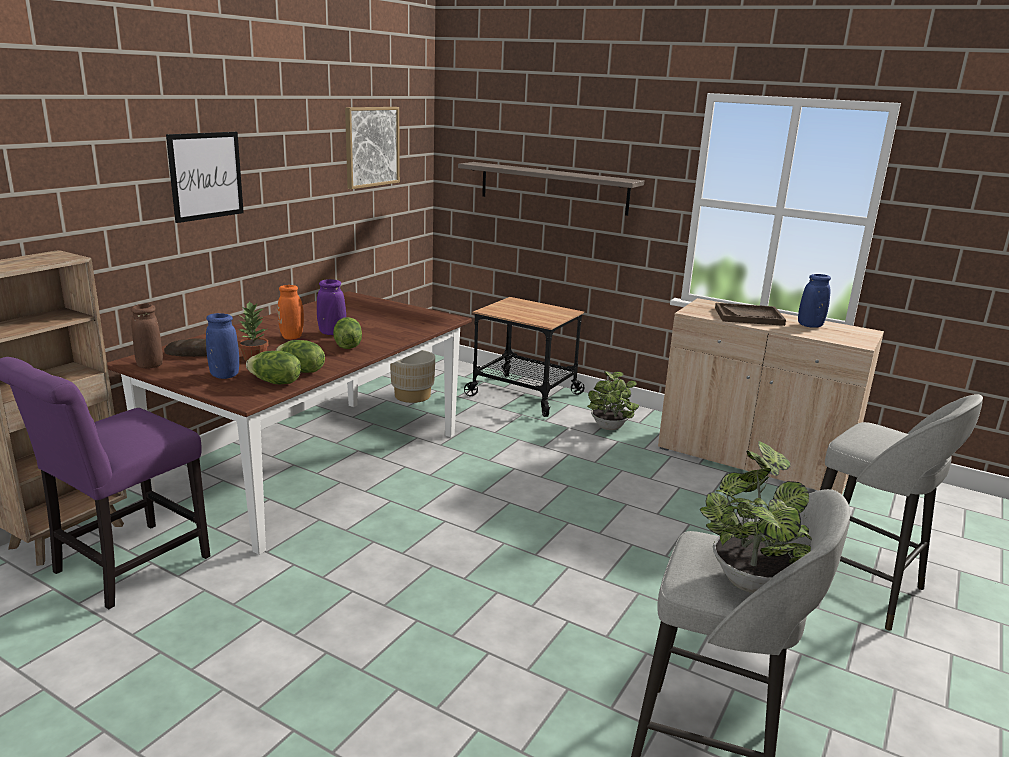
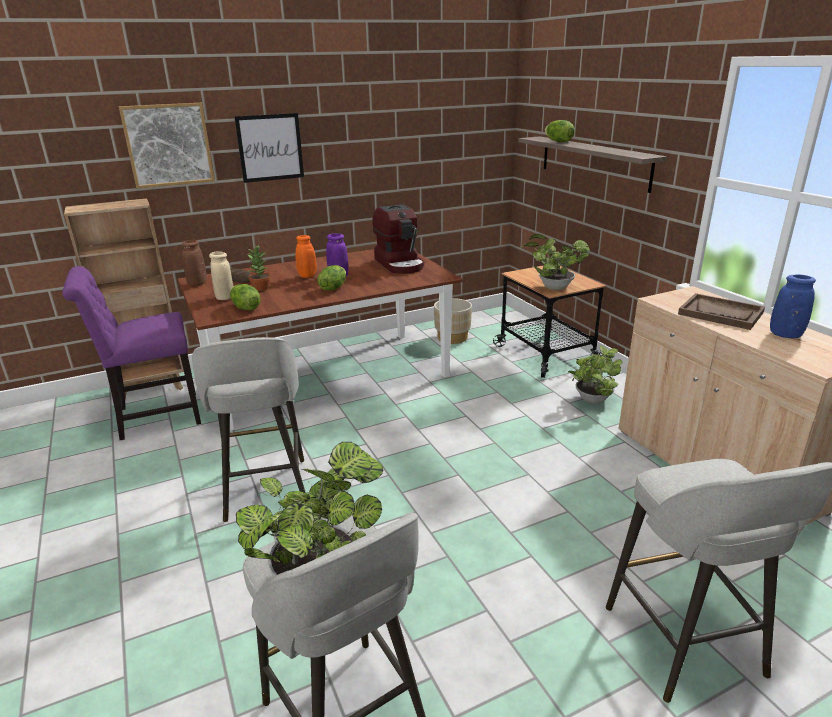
camera: 35 degrees right, 5 degrees up
blue vase [206,313,239,379] -> beige vase [209,251,233,300]
lettuce [276,340,325,373] -> lettuce moved to [545,120,575,142]
picture [345,107,400,189] -> picture moved to [119,103,215,189]
none -> grey stool [192,337,306,522]
none -> coffee machine [372,204,425,274]
none -> potted plant [521,234,590,290]

